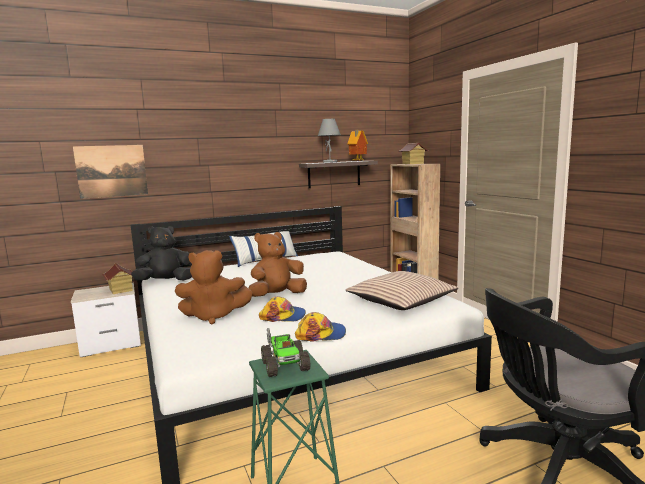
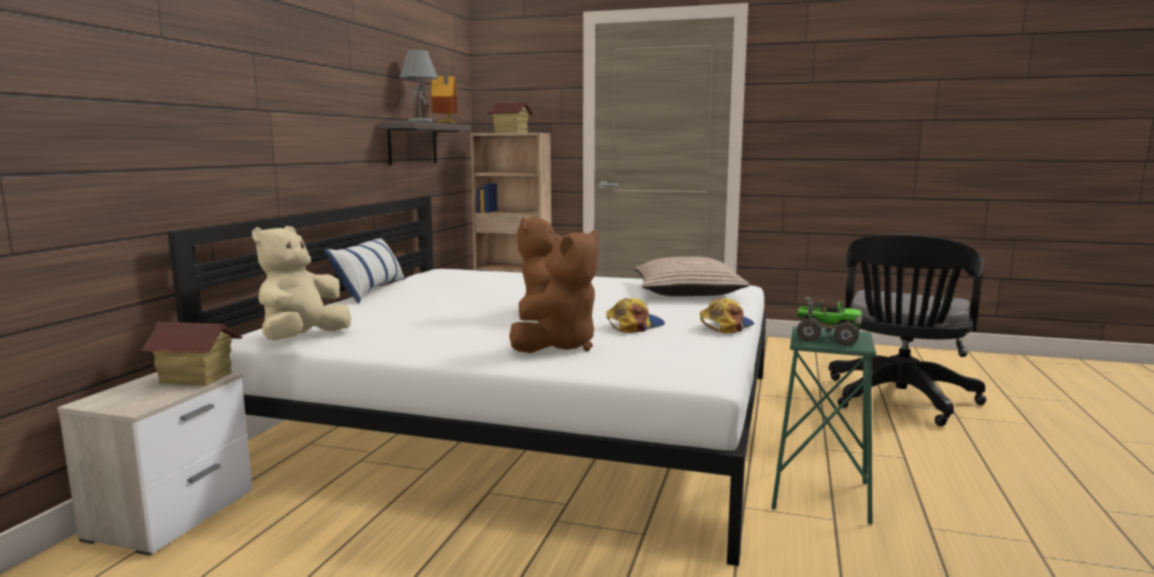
camera: 50 degrees left, 0 degrees up
picture [73,145,148,199] -> none
black plush toy [131,226,192,280] -> beige plush toy [252,226,351,340]

